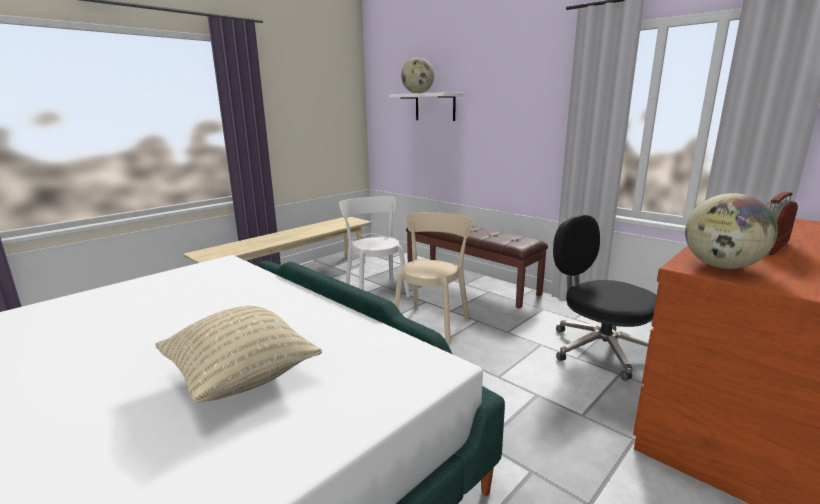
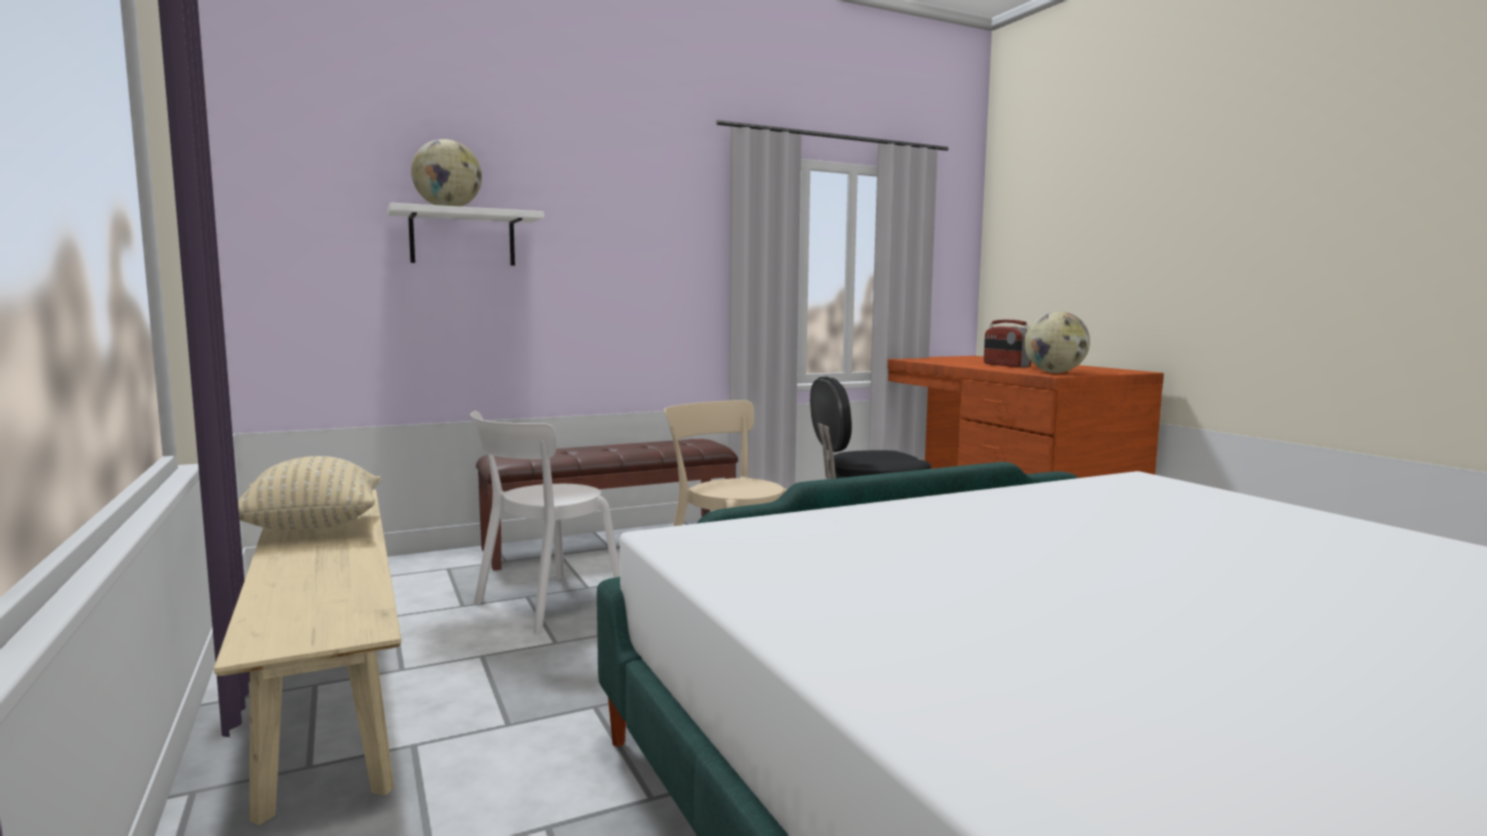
camera: 70 degrees left, 10 degrees down
beige pillow [155,306,322,403] -> beige pillow moved to [238,456,382,530]
white chair [339,196,410,298] -> white chair turned 45 degrees counterclockwise [470,411,620,634]

